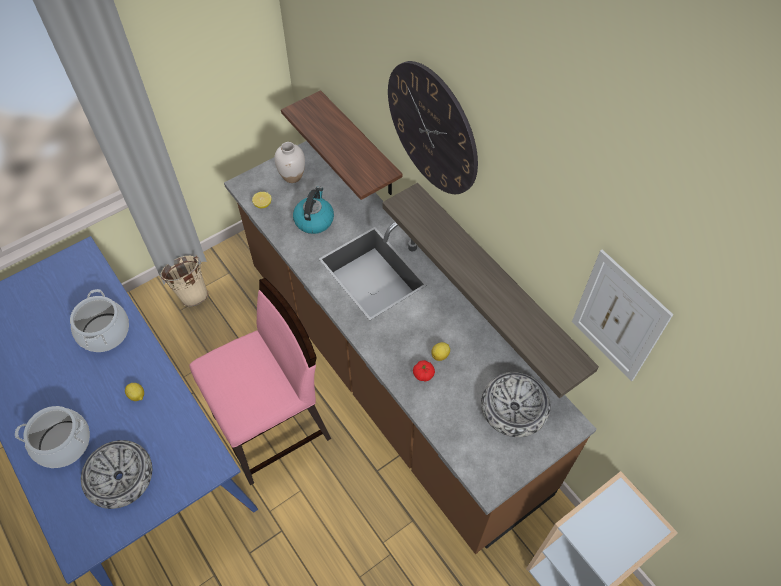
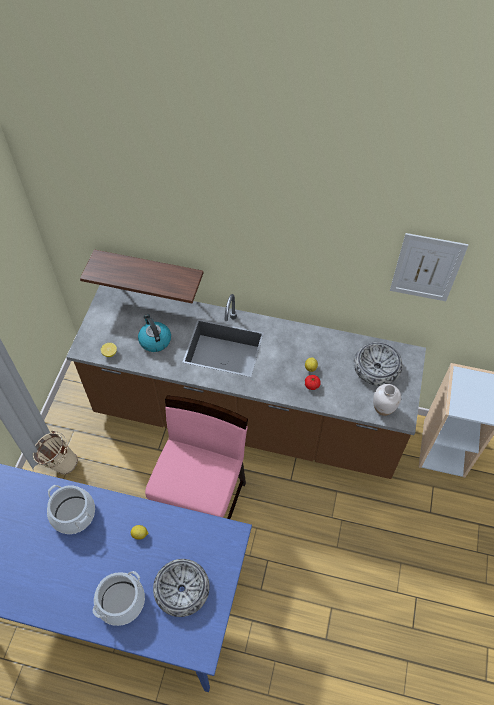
camera: 40 degrees left, 0 degrees up
white vase [274,142,305,183] -> white vase moved to [373,384,401,416]
shelf [382,183,599,398] -> none
wall clock [388,61,478,194] -> none

